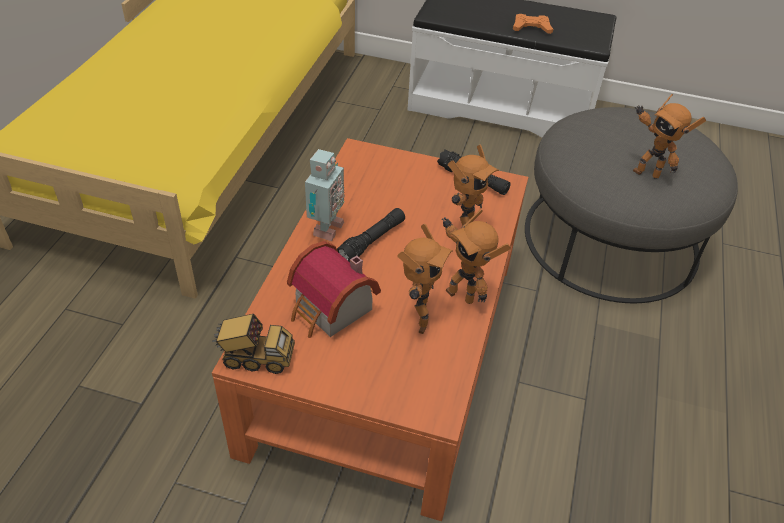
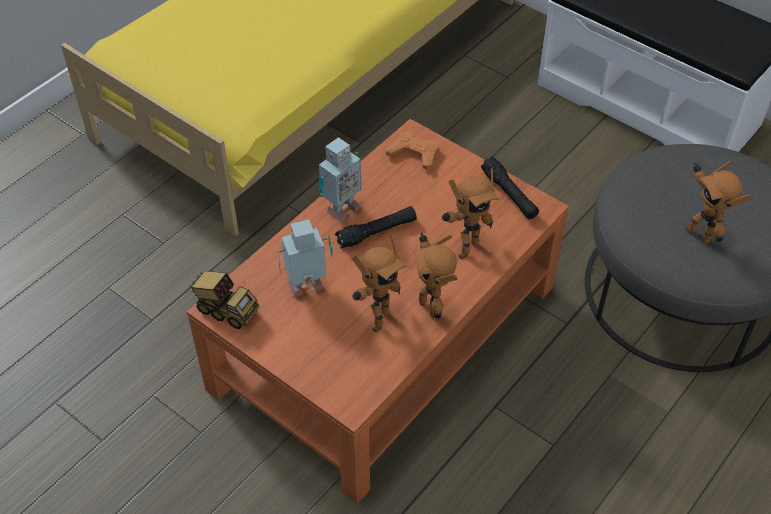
camera: 25 degrees right, 5 degrees up
toy house [287,241,381,338] -> toy robot [277,219,333,297]
orange game controller [513,14,553,34] -> orange game controller moved to [386,131,439,170]

